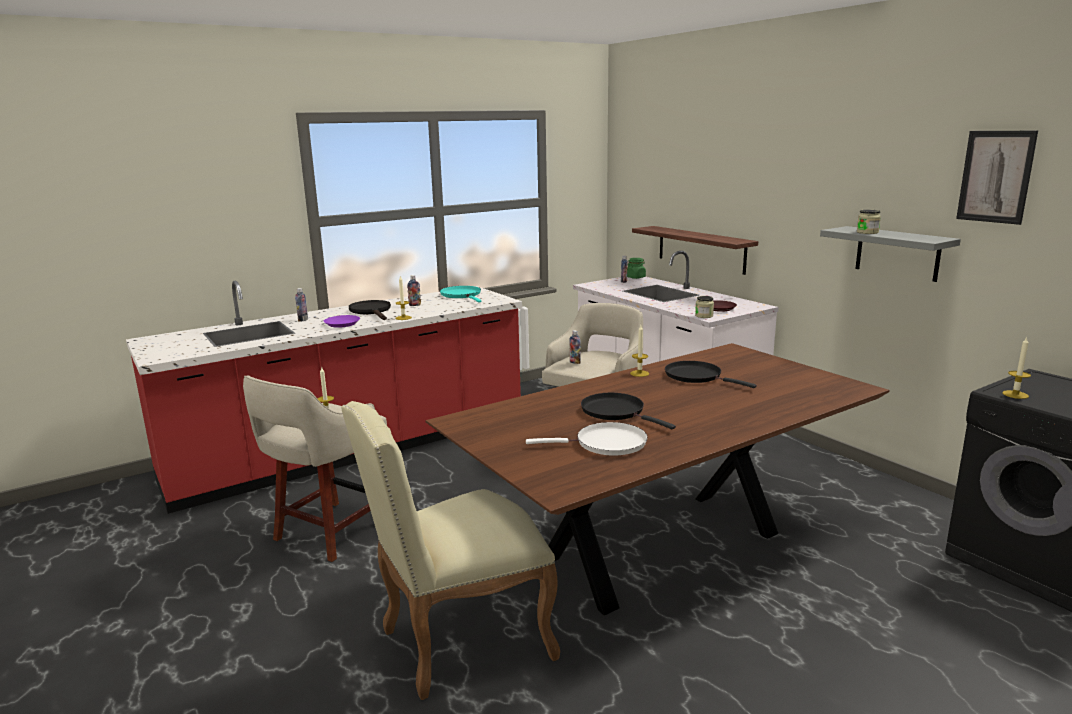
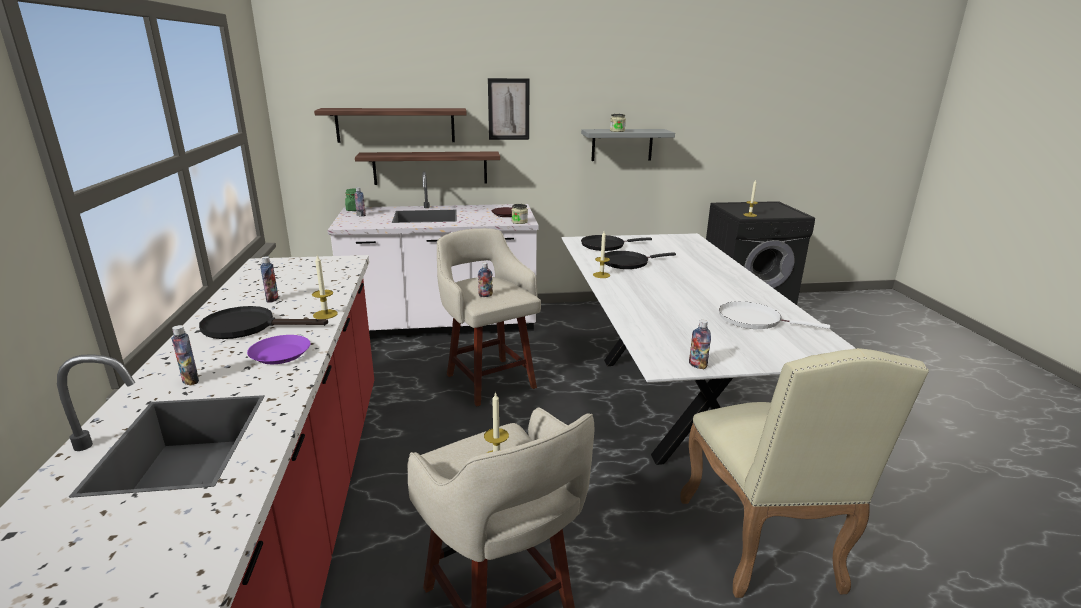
camera: 65 degrees left, 5 degrees up
brown dining table [425,343,889,615] -> white dining table [561,233,856,465]
turquoise frying pan [440,286,482,303] -> none
white frying pan [526,422,648,456] -> white frying pan turned 90 degrees counterclockwise [719,301,830,329]
black frying pan [581,393,676,429] -> black frying pan moved to [581,235,652,251]
picture [956,131,1038,225] -> picture moved to [488,78,530,140]
none -> shelf [314,108,467,143]
none -> bottle [689,320,711,369]

